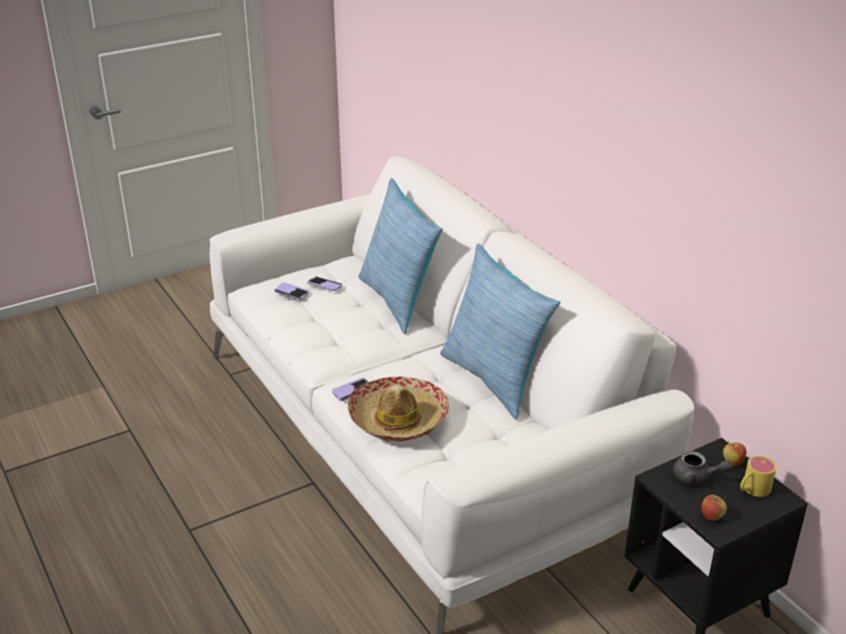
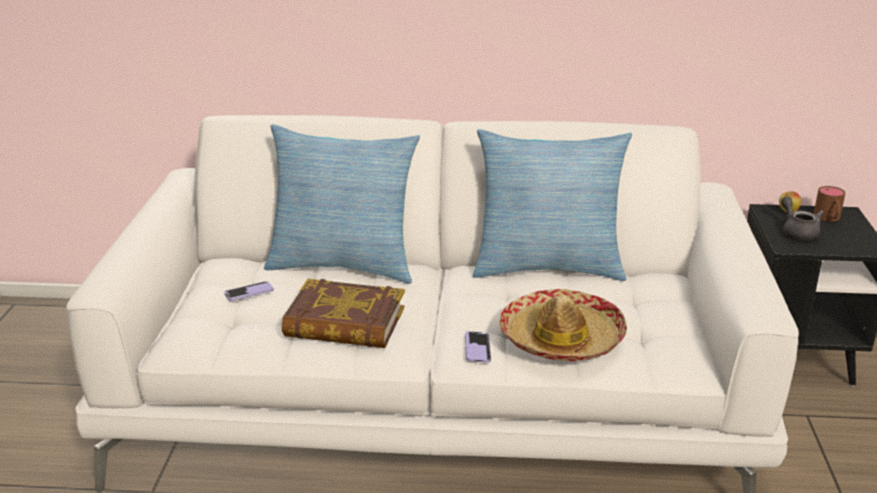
camera: 55 degrees left, 5 degrees down
phone [274,282,310,300] -> none
grey teapot [673,451,733,485] -> grey teapot turned 75 degrees counterclockwise [781,197,824,240]
apple [702,495,727,521] -> none
yellow mug [740,456,776,497] -> brown mug [814,186,845,221]
none -> book [282,279,405,348]

